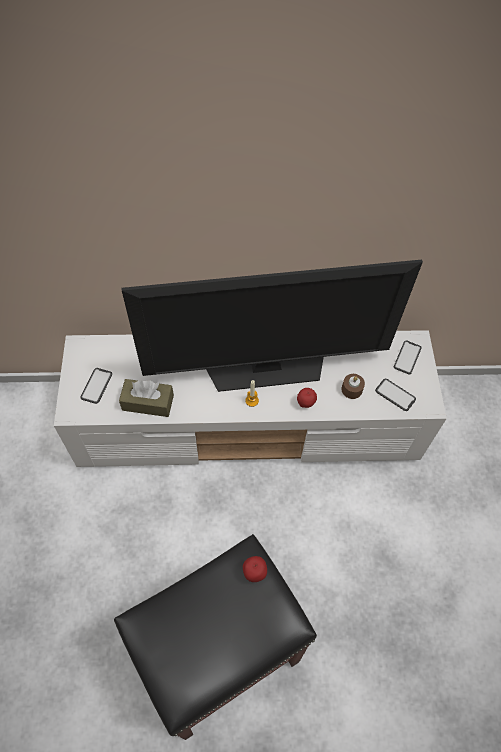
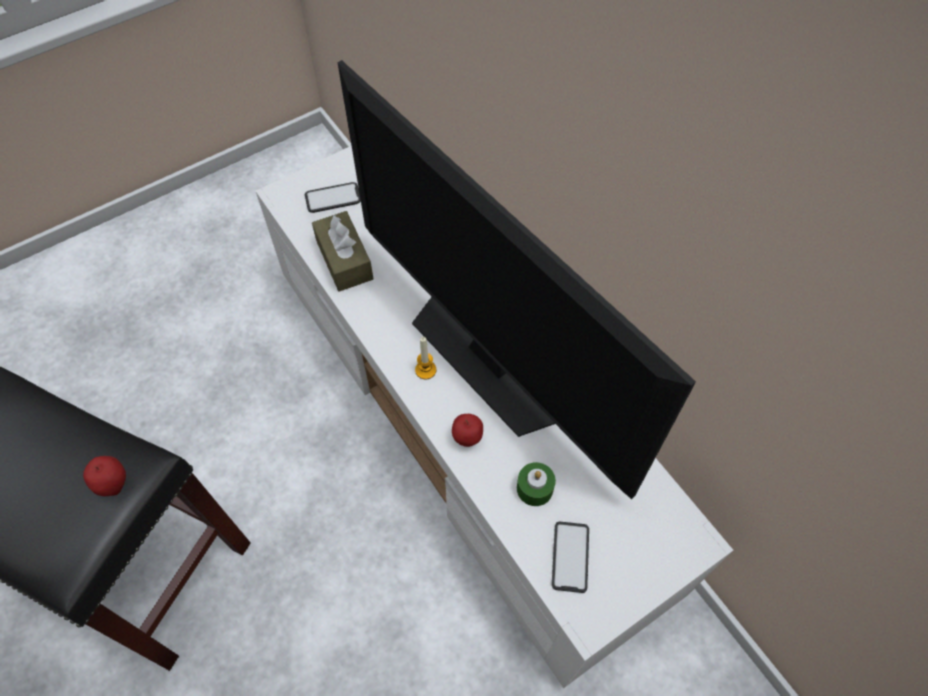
camera: 60 degrees right, 0 degrees up
brown candle [341,374,365,399] -> green candle [517,462,556,506]
phone [394,340,421,374] -> none

